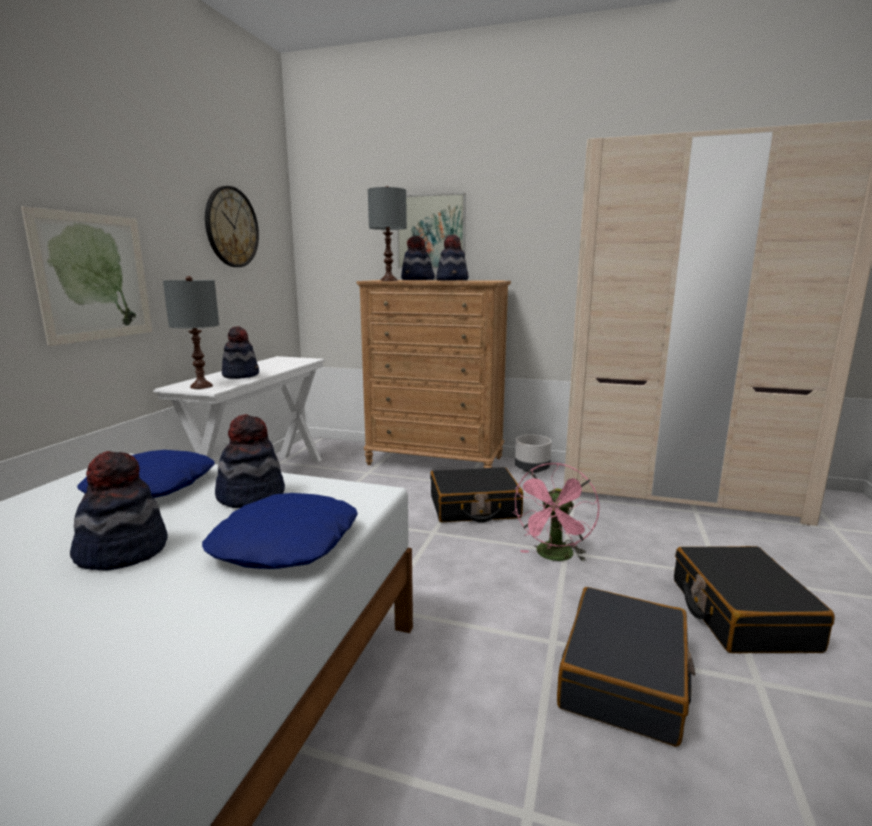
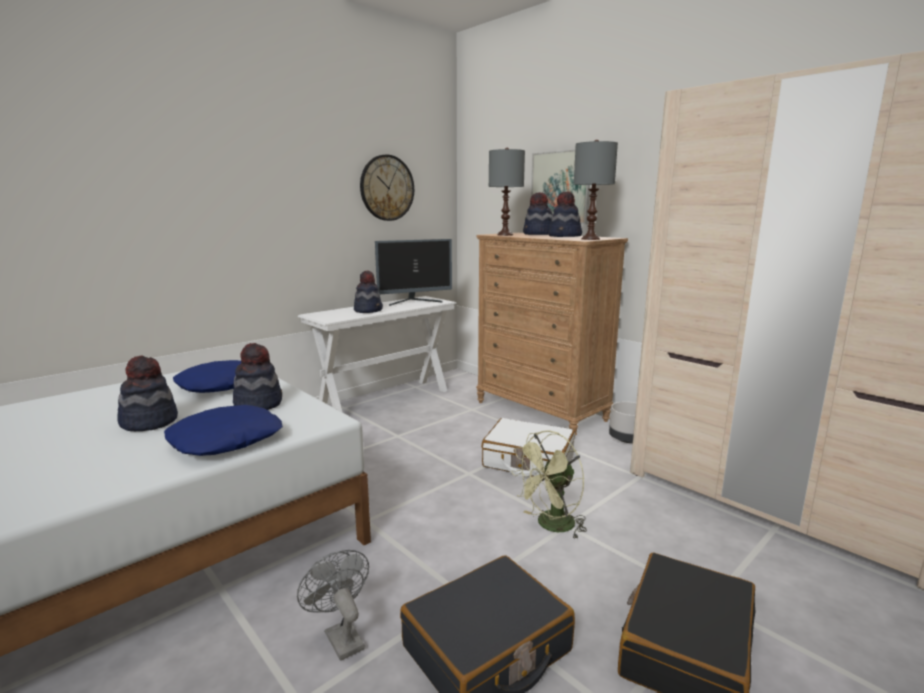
camera: 30 degrees right, 0 degrees up
picture [21,206,152,346] -> none
grey table lamp [163,276,219,389] -> grey table lamp moved to [574,140,618,240]
black suitcase [430,467,523,523] -> white suitcase [482,418,575,477]
pink fan [512,463,599,561] -> green fan [511,431,587,539]
none -> grey fan [297,550,369,661]
none -> monitor [375,239,452,306]

